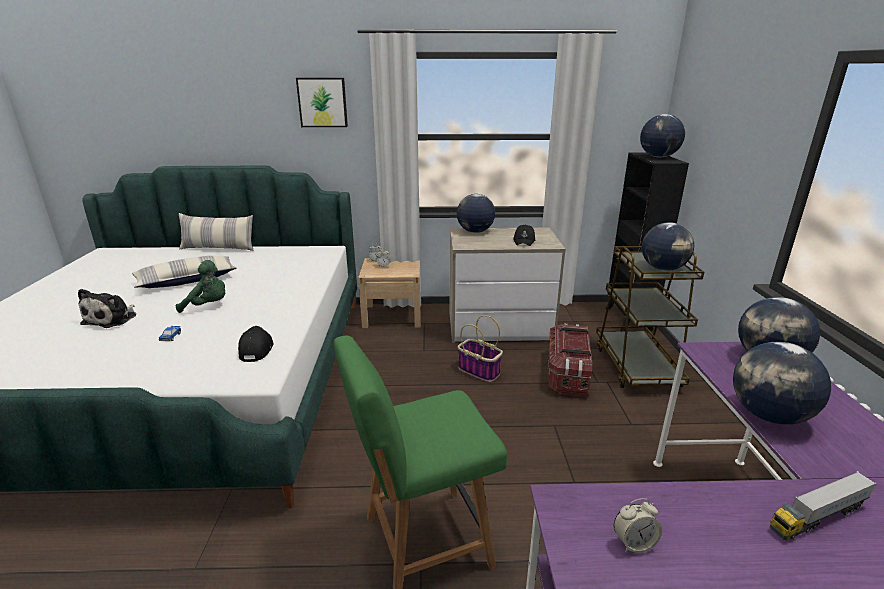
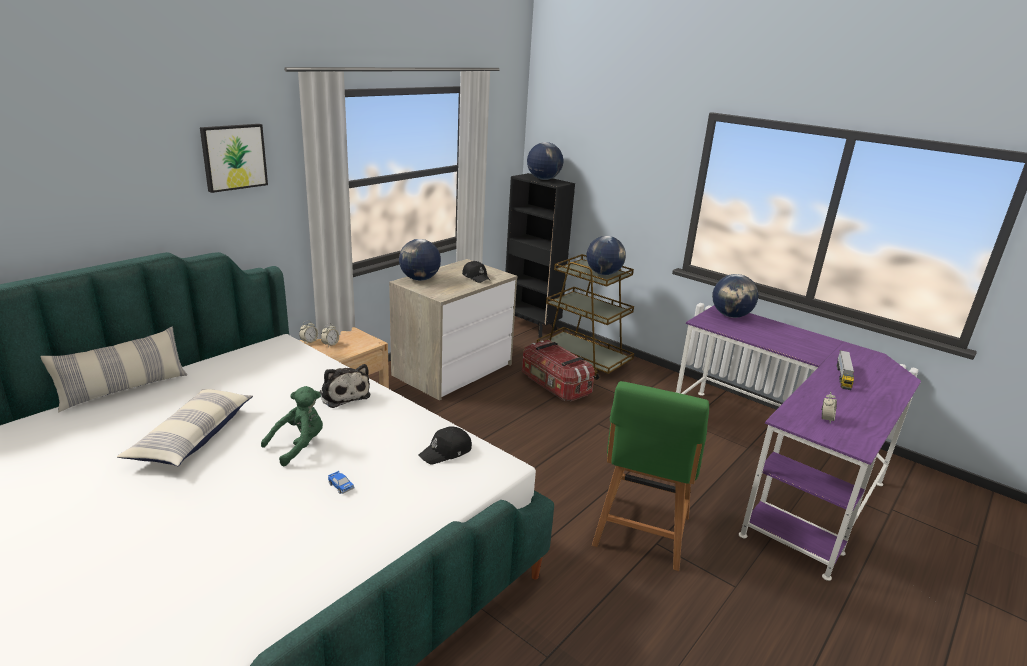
camera: 50 degrees left, 0 degrees up
plush toy [78,289,136,328] -> plush toy moved to [320,364,370,408]
black cap [238,326,274,362] -> black cap turned 75 degrees counterclockwise [418,426,472,465]
basket [458,315,503,382] -> none
globe [733,342,831,424] -> none

